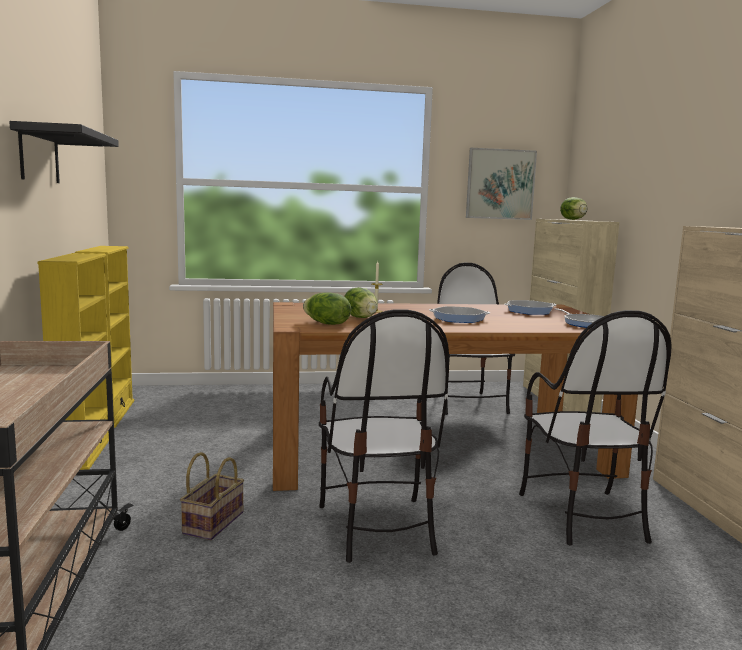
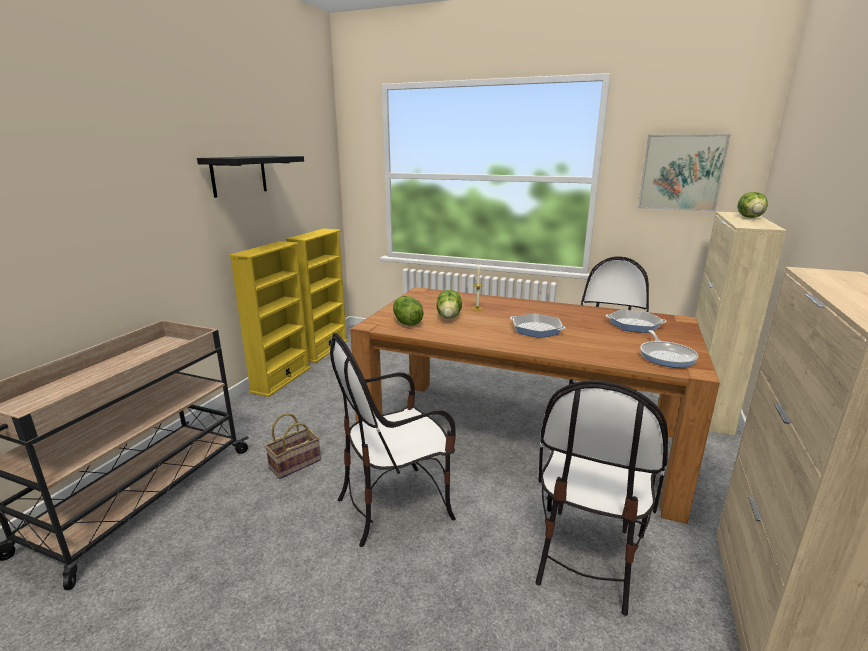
camera: 30 degrees right, 10 degrees up
chair [319,309,449,563] -> chair turned 45 degrees clockwise [330,333,456,547]

